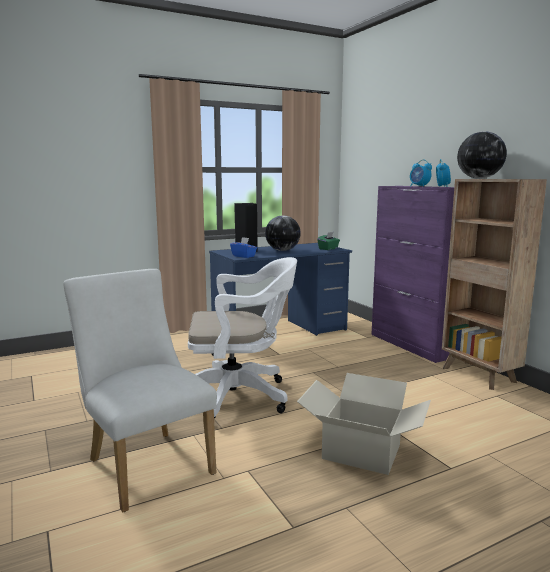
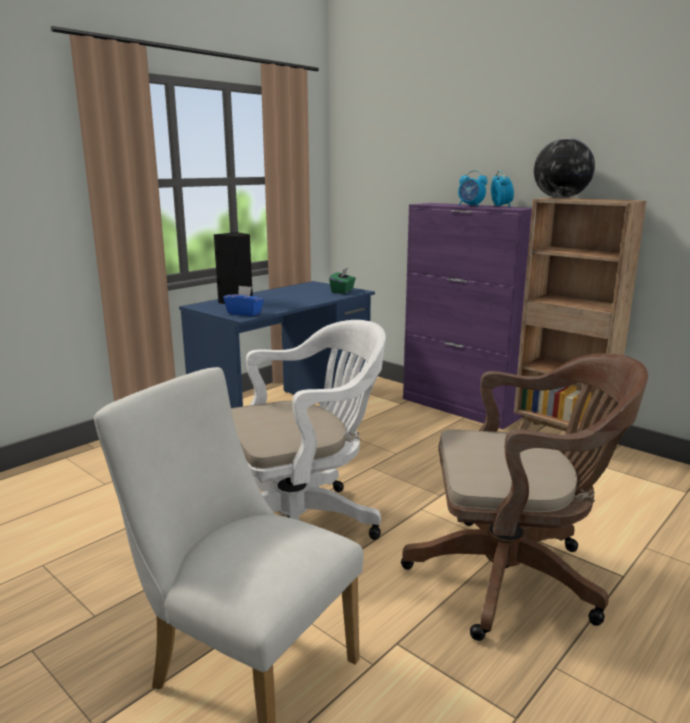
camera: 20 degrees left, 5 degrees up
globe [265,215,301,251] -> none
cardboard box [297,373,431,475] -> brown office chair [401,353,648,641]

